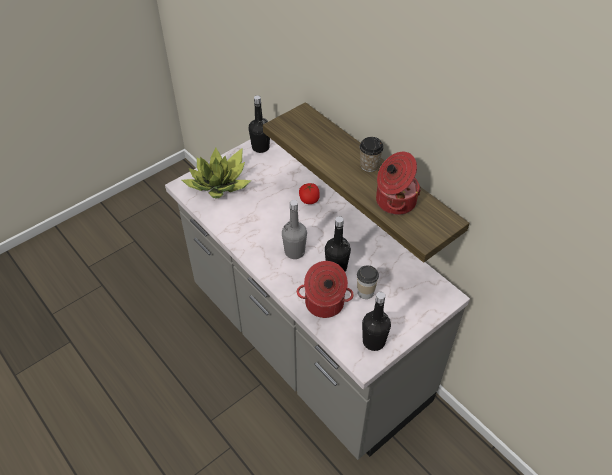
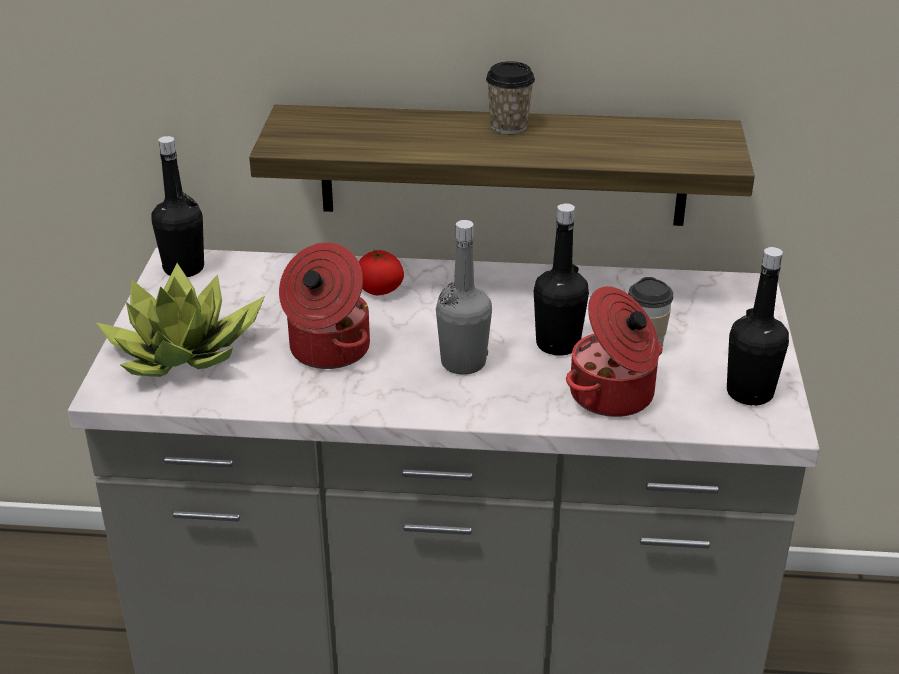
camera: 45 degrees left, 15 degrees down
cooking pot [376,152,421,215] -> cooking pot moved to [279,242,370,369]

